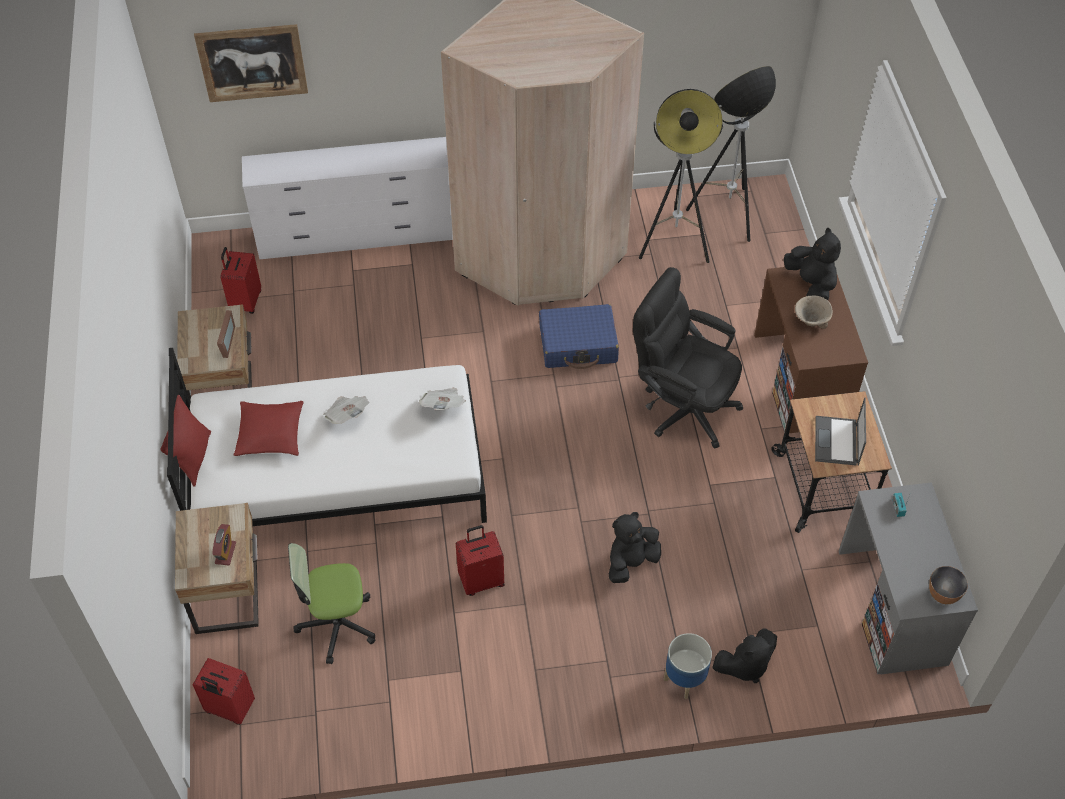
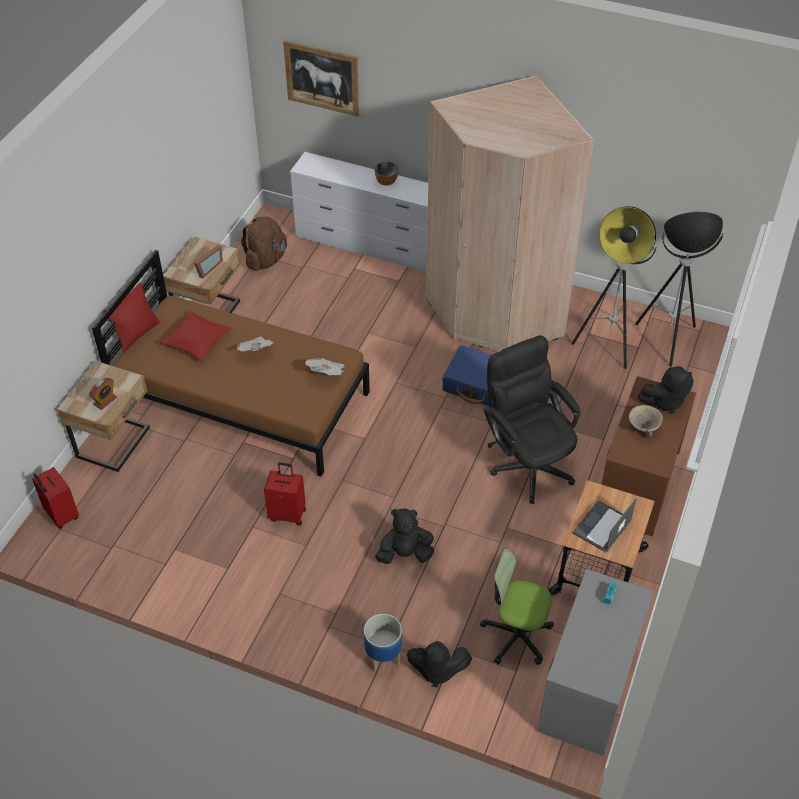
camera: 30 degrees right, 5 degrees down
white bed [167,348,487,526] -> brown bed [92,250,370,477]
red suitcase [221,247,261,314] -> brown backpack [241,216,287,271]
office chair [288,543,376,664] -> office chair moved to [480,548,554,665]
black plush toy [784,228,841,300] -> black plush toy turned 75 degrees clockwise [638,367,694,414]
bowl [929,566,968,604] -> bowl moved to [375,162,398,186]

